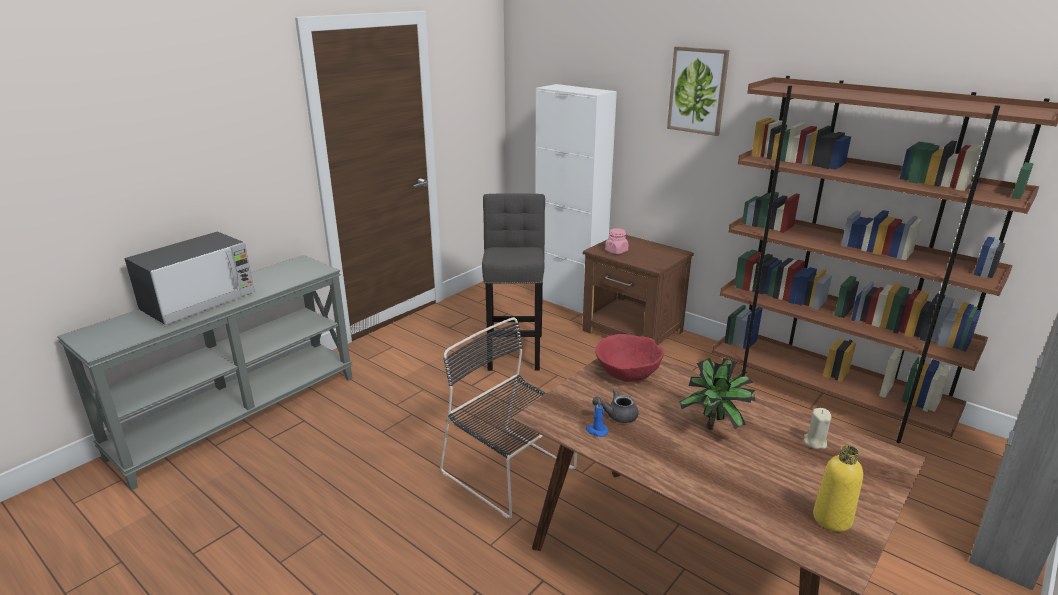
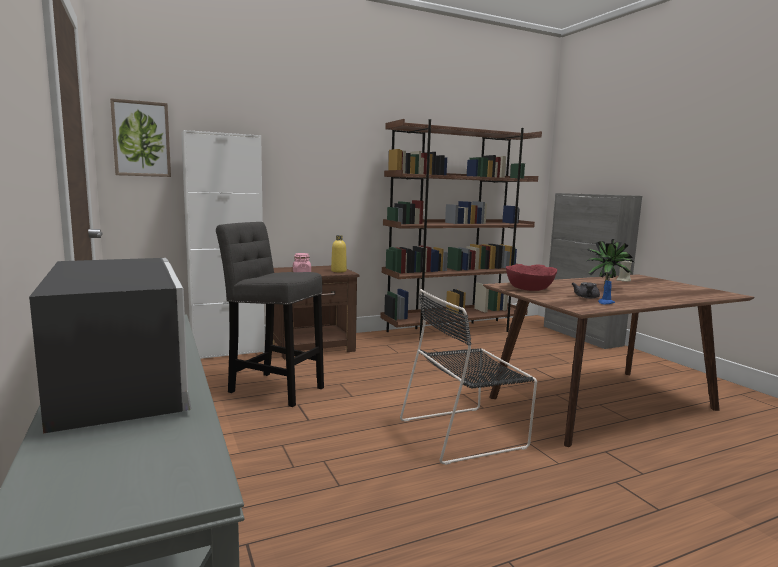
camera: 65 degrees left, 15 degrees down
picture [667,46,730,136] -> picture moved to [110,98,171,177]
yellow bottle [813,445,863,532] -> yellow bottle moved to [331,235,347,272]

